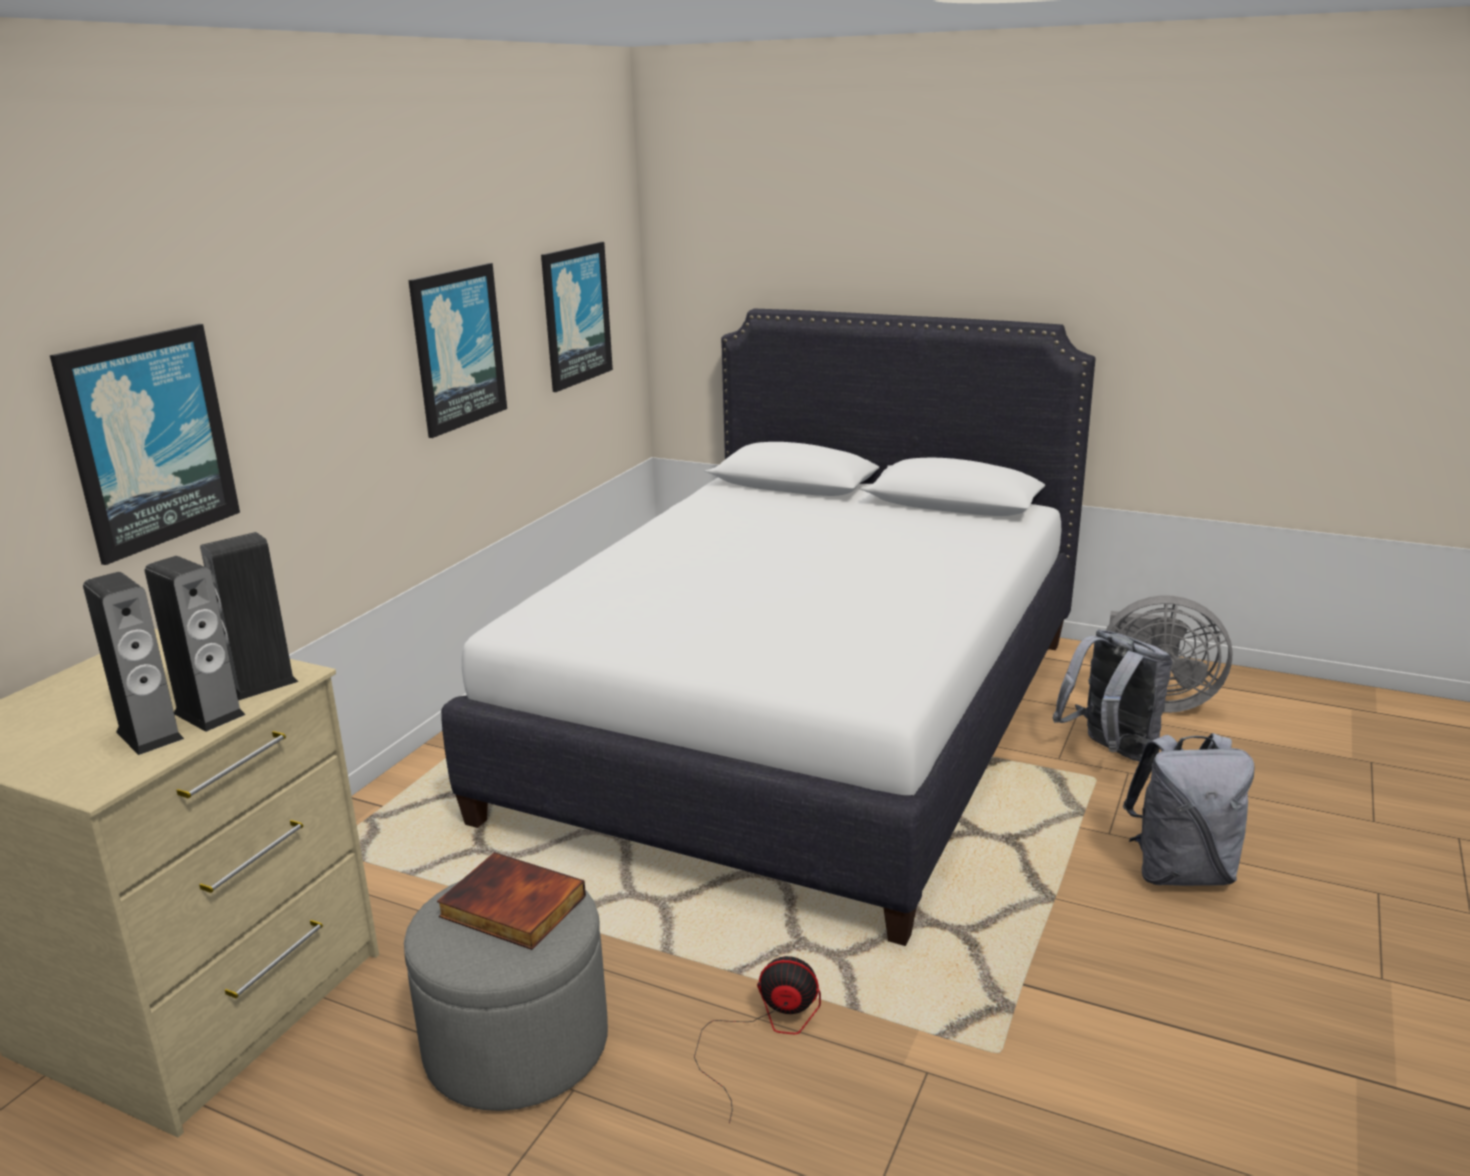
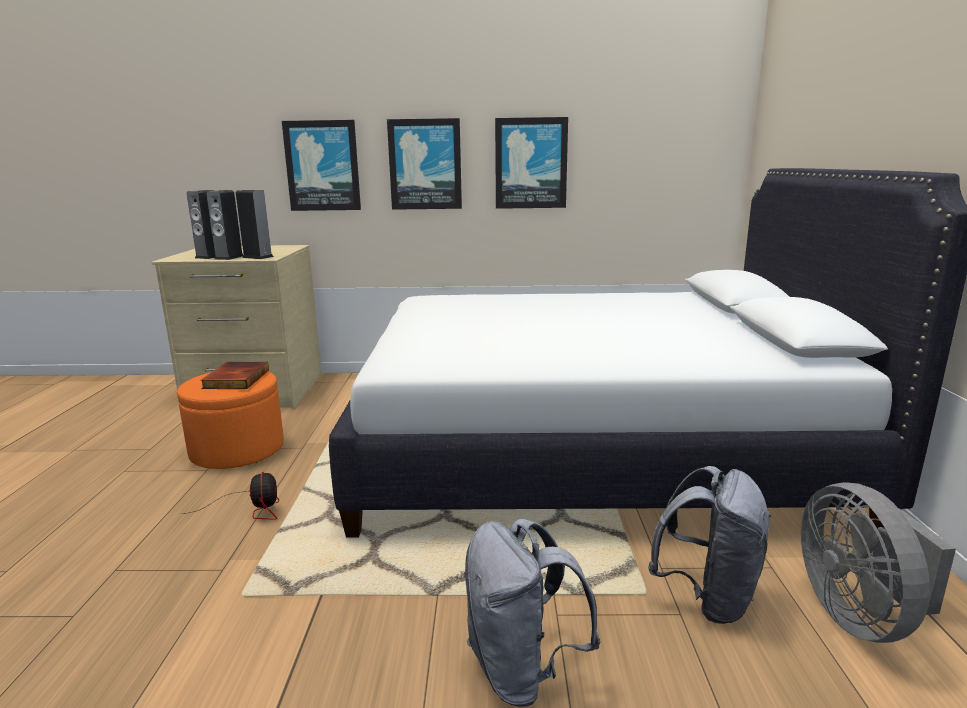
camera: 65 degrees right, 5 degrees down
grey ottoman [404,881,608,1111] -> orange ottoman [177,371,284,469]
picture [541,242,613,392] -> picture moved to [387,118,462,210]

